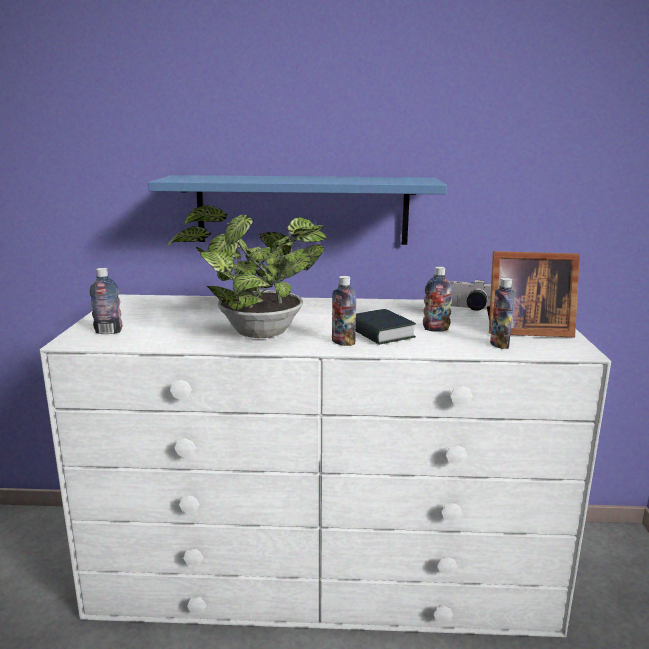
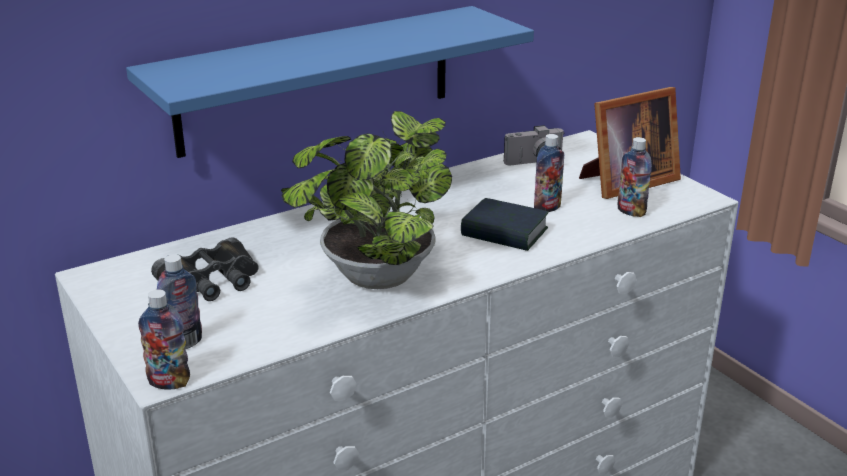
camera: 35 degrees left, 10 degrees up
bottle [332,276,356,346] -> bottle moved to [138,289,190,390]
none -> black binoculars [151,237,259,301]

